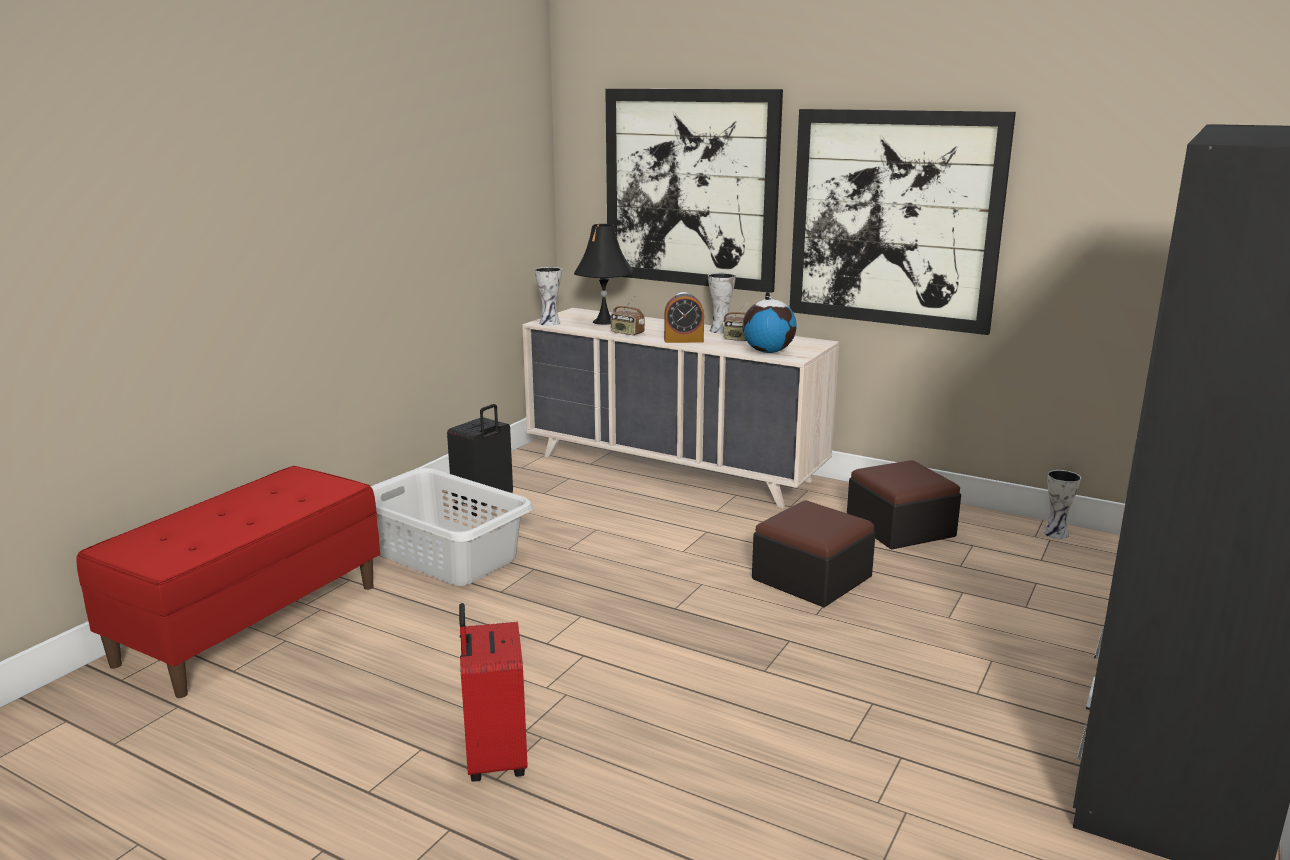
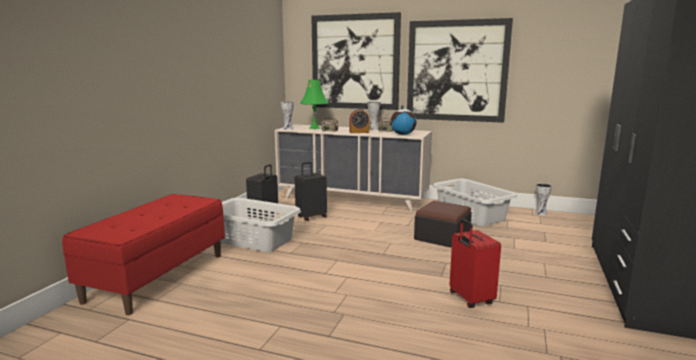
camera: 10 degrees left, 5 degrees down
red suitcase [459,603,528,782] -> red suitcase moved to [450,219,501,308]
black table lamp [574,224,633,325] -> green table lamp [300,80,328,129]
ottoman [847,460,961,550] -> grey laundry basket [432,178,517,226]
none -> black suitcase [295,162,327,221]

